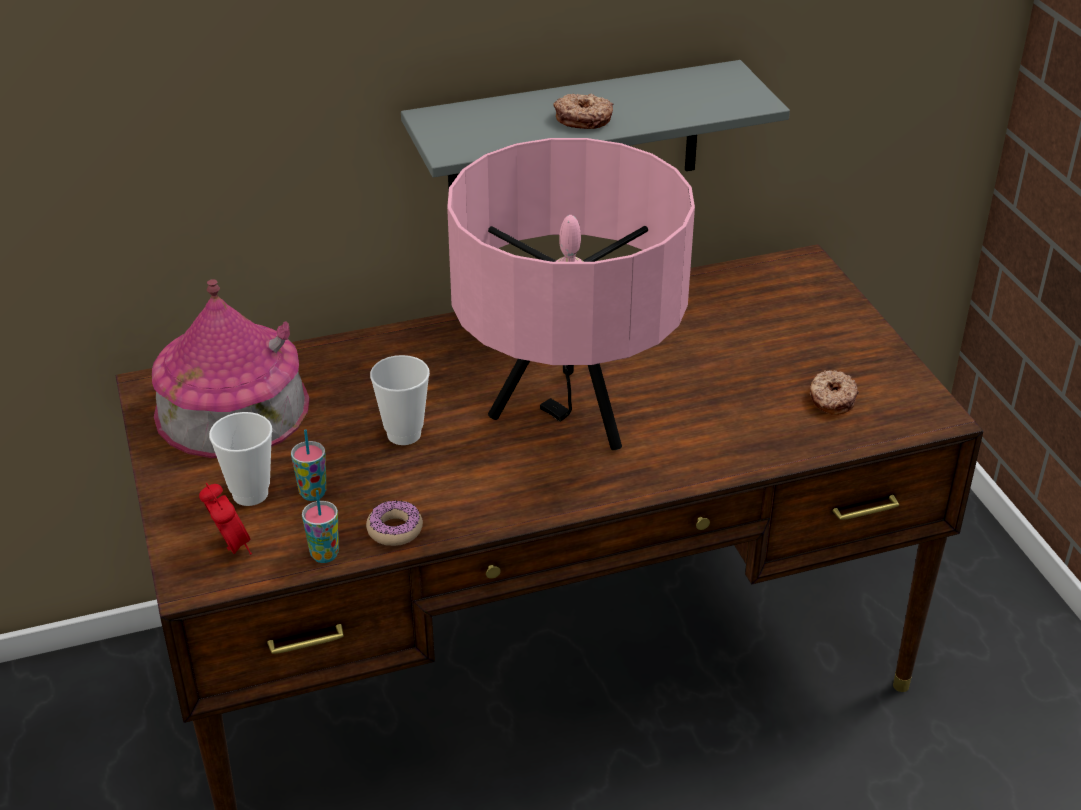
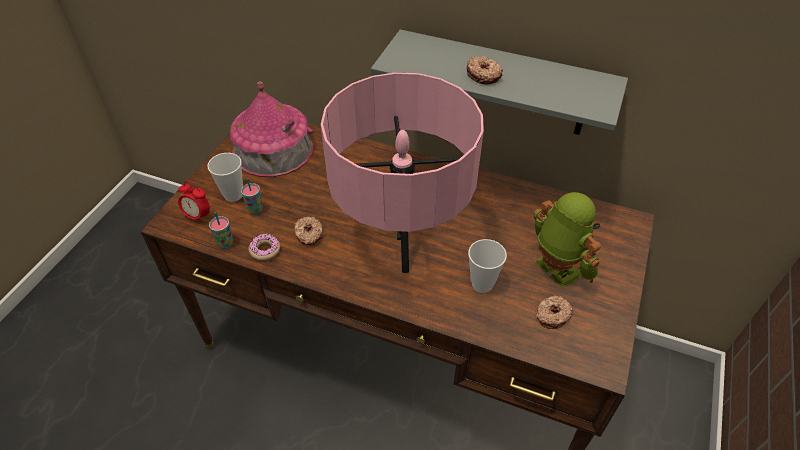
camera: 40 degrees right, 10 degrees up
alarm clock [199,483,252,555] -> alarm clock turned 105 degrees clockwise [178,180,210,224]
cup [370,355,430,445] -> cup moved to [468,239,507,293]
none -> donut [294,217,323,246]
none -> toy robot [533,192,601,288]

